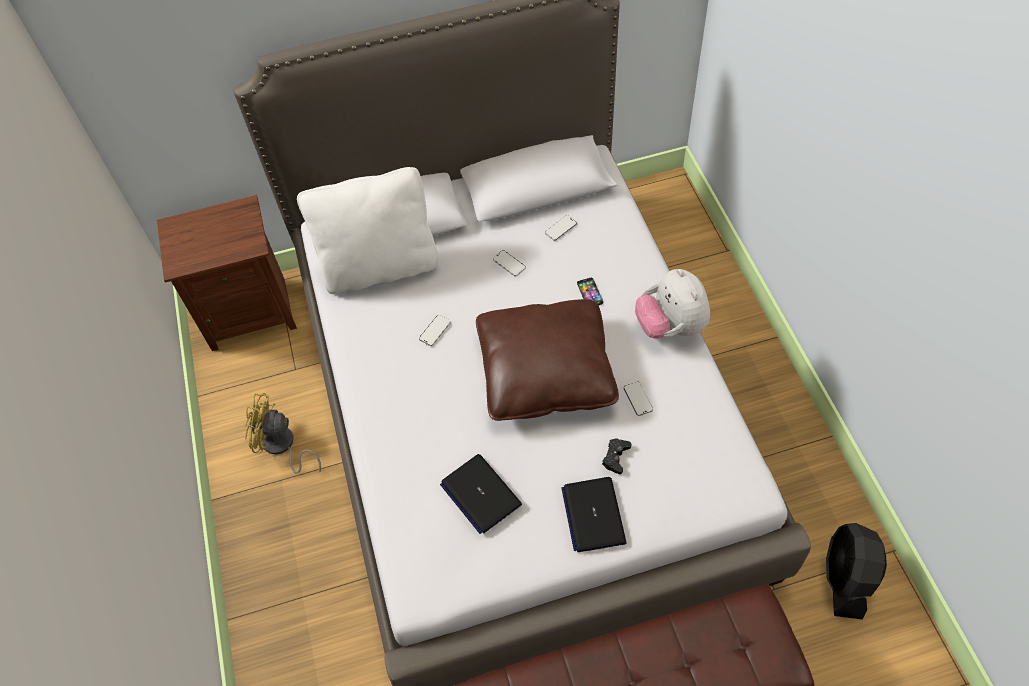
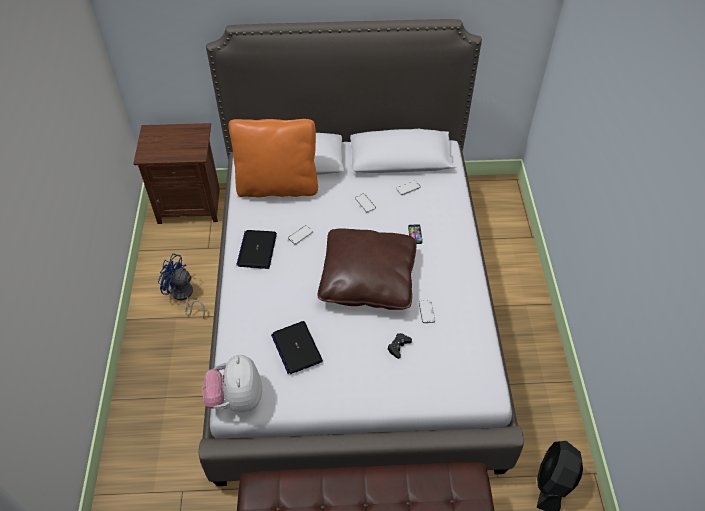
camera: 10 degrees right, 5 degrees down
yellow fan [245,393,321,473] -> blue fan [158,253,205,319]
white pillow [297,167,440,294] -> orange pillow [228,119,318,197]
laptop [561,477,627,552] -> laptop moved to [236,230,277,269]
plush toy [635,269,710,339] -> plush toy moved to [203,355,262,413]

